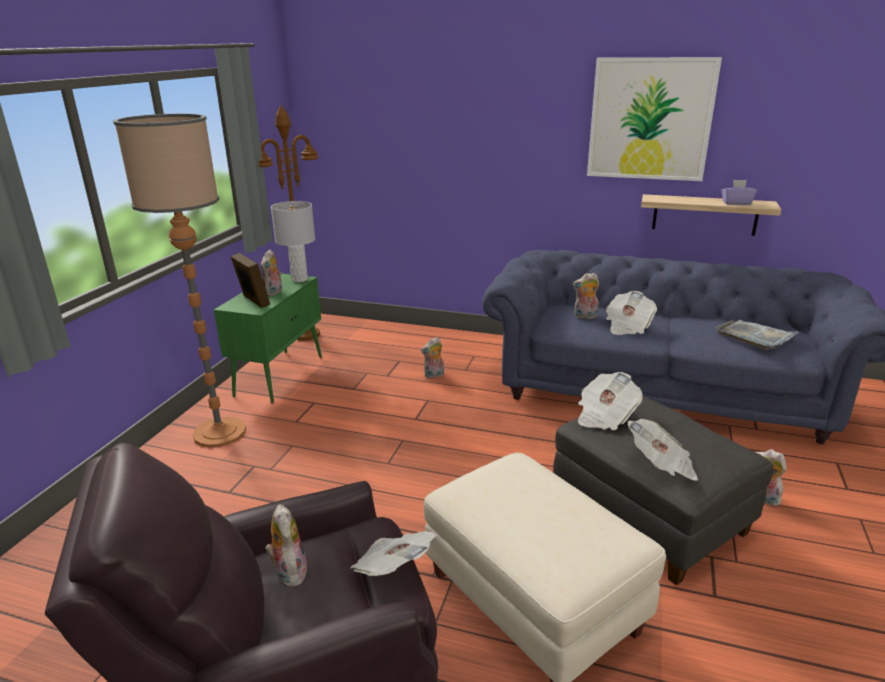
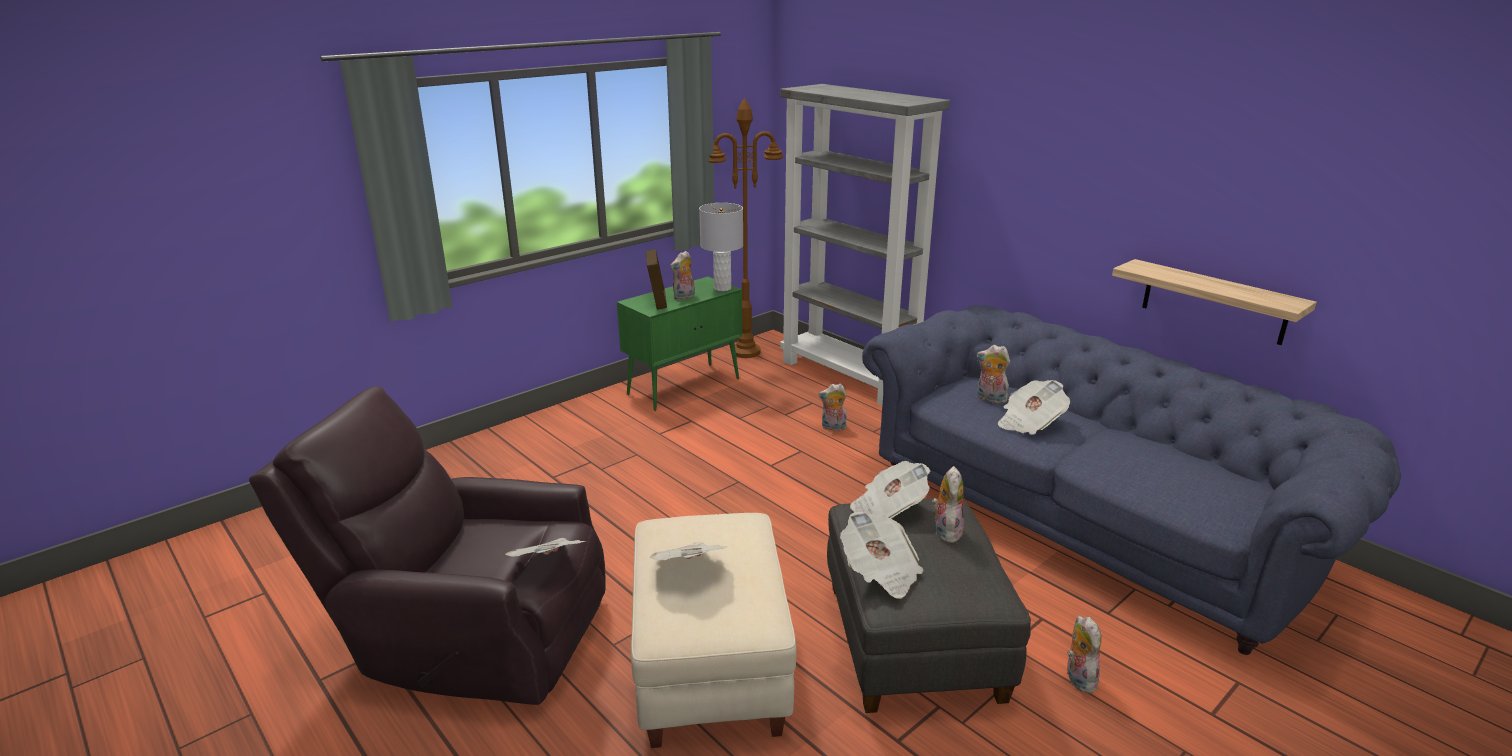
camera: 30 degrees right, 0 degrees up
floor lamp [113,113,246,447] -> none
plush toy [266,504,307,587] -> plush toy moved to [932,466,964,543]
picture [587,57,722,181] -> none
grey tray [716,320,799,349] -> none
purple tissue box [721,180,757,205] -> none
none -> newspaper [649,542,728,560]
none -> grey bookcase [780,84,950,406]

